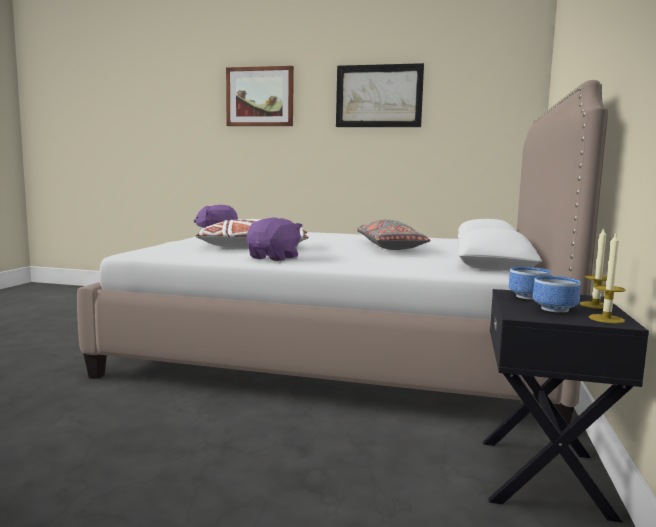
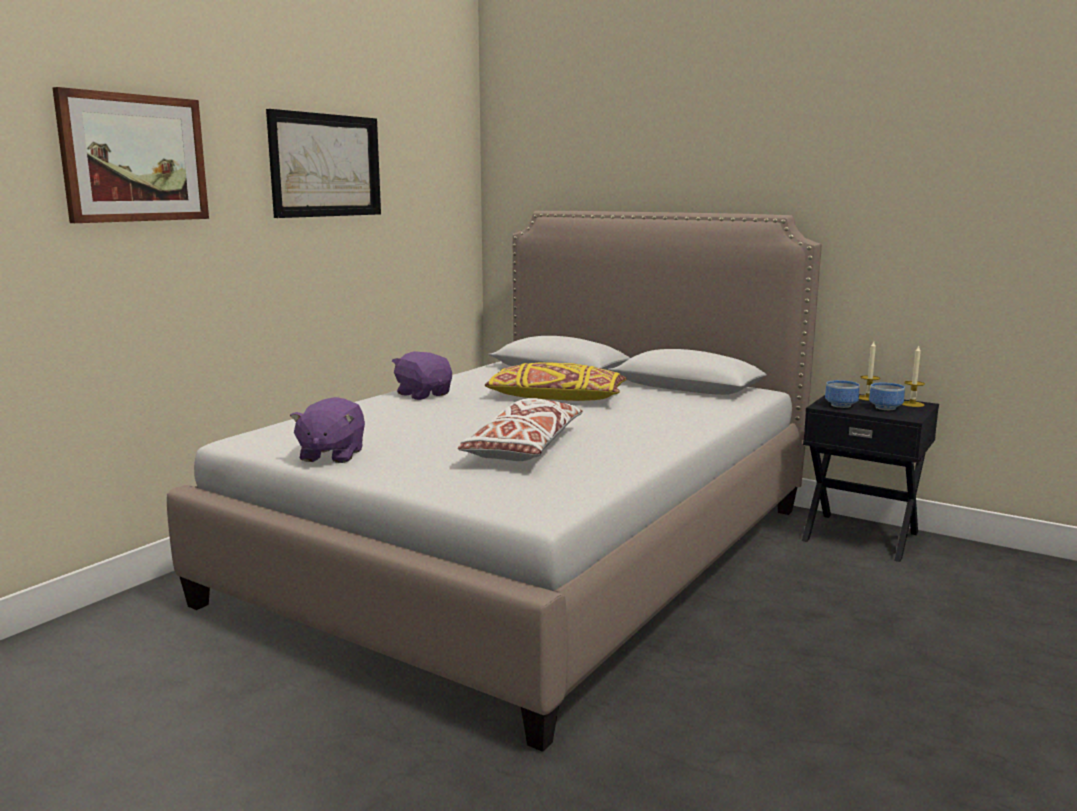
camera: 70 degrees left, 5 degrees up
purple plush toy [247,217,303,261] -> purple plush toy moved to [392,351,452,400]
grey pillow [357,220,430,250] -> yellow pillow [485,362,627,401]

